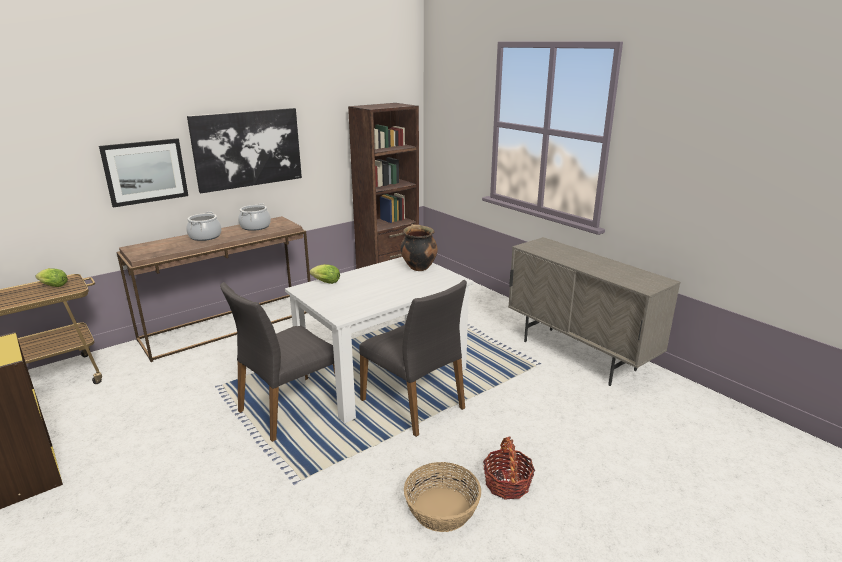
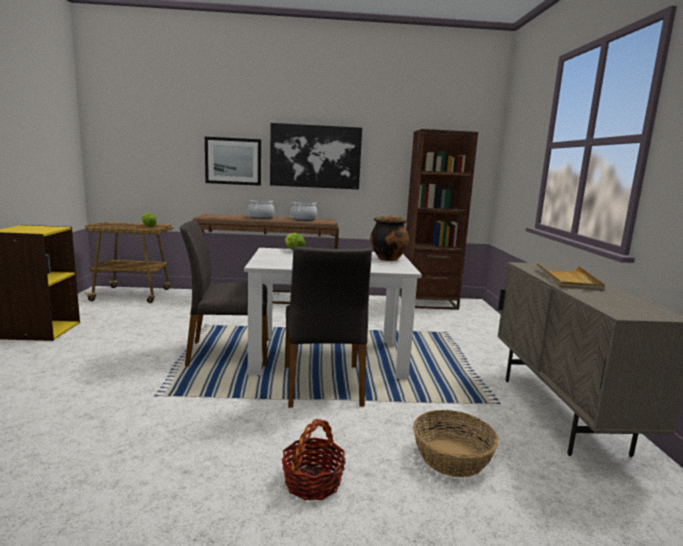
camera: 35 degrees right, 10 degrees down
basket [404,462,481,532] -> basket moved to [413,410,499,477]
none -> beige tray [537,263,605,291]

